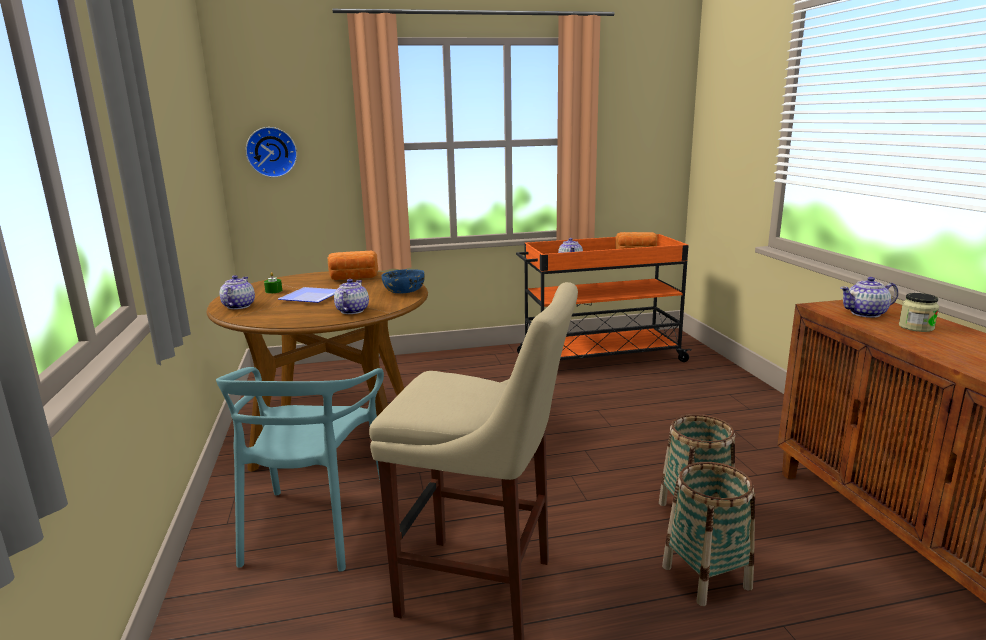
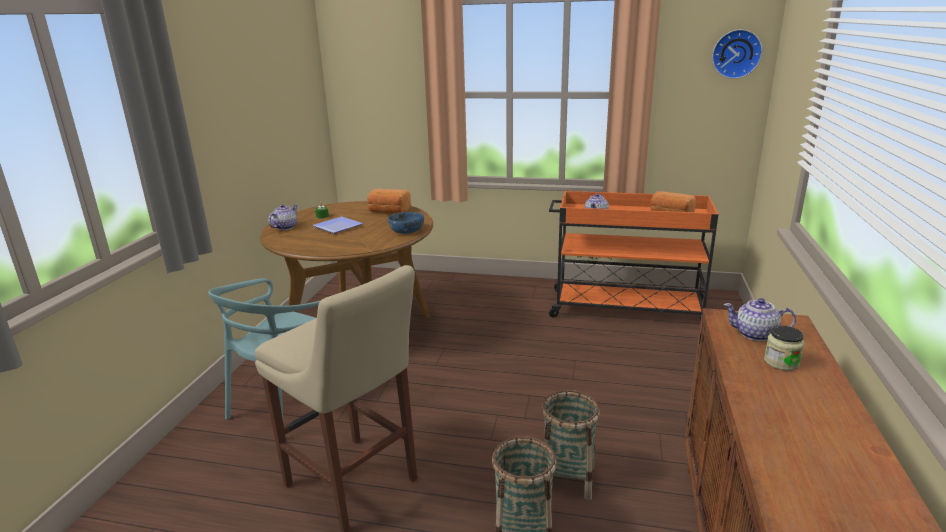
camera: 25 degrees right, 5 degrees up
wall clock [246,127,297,178] -> wall clock moved to [712,29,762,79]
teapot [334,279,369,314] -> none

